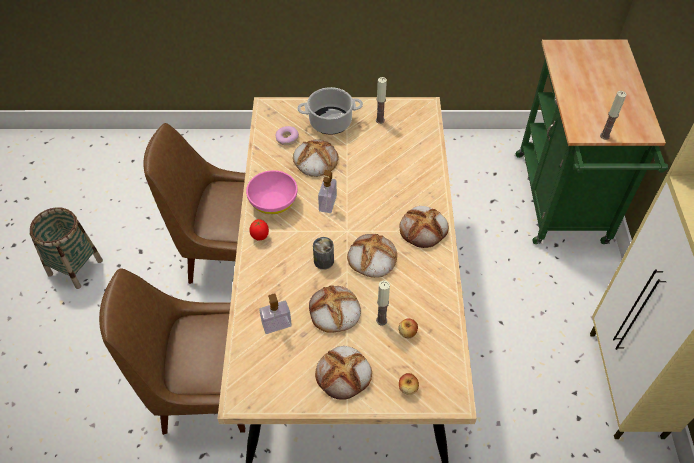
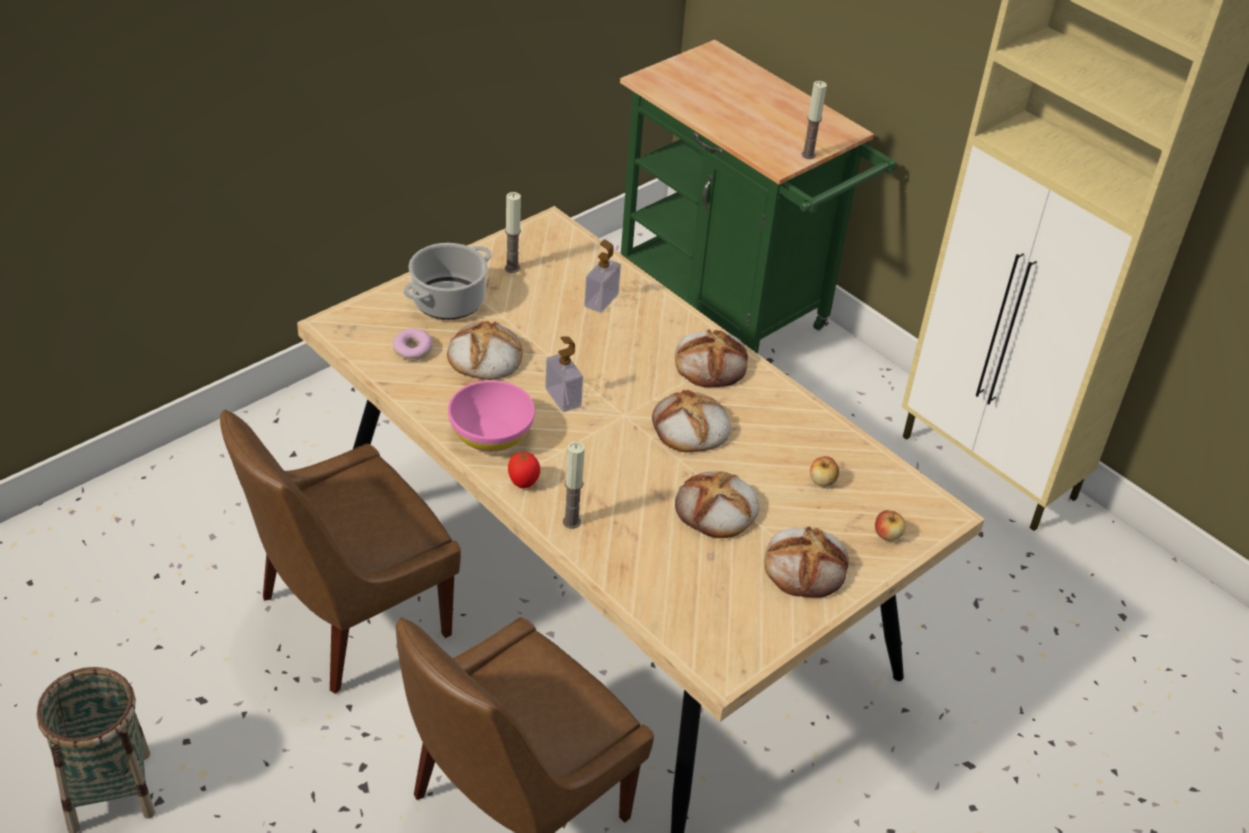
camera: 45 degrees left, 10 degrees down
soap dispenser [259,293,292,334] -> soap dispenser moved to [584,239,621,313]
can [313,237,334,270] -> none
candle [376,280,390,326] -> candle moved to [563,442,585,529]

